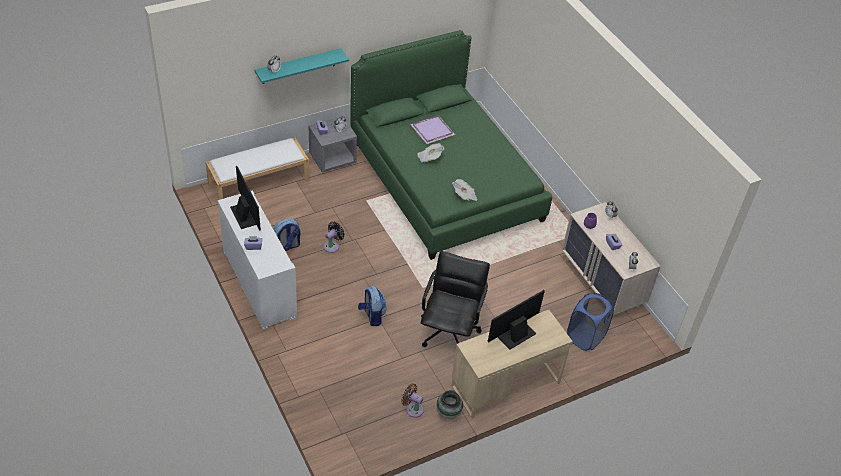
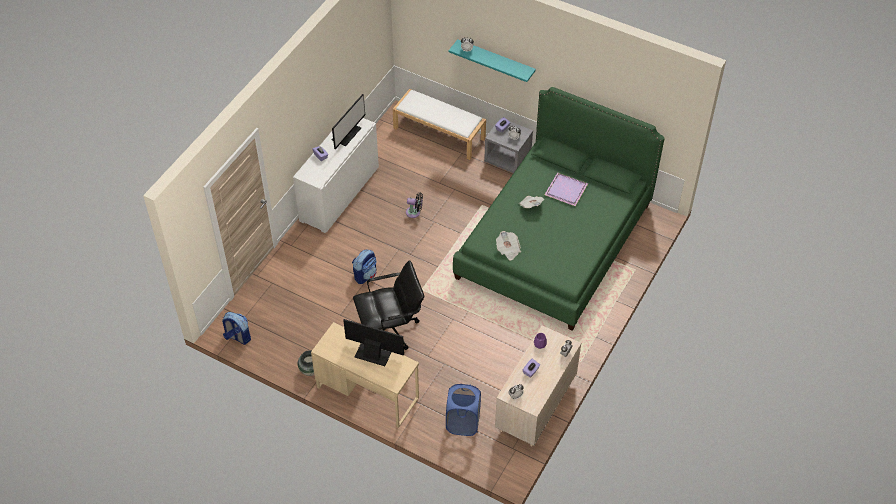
camera: 60 degrees right, 5 degrees up
backpack [274,218,300,251] -> backpack moved to [222,312,251,345]
brown fan [401,383,424,418] -> none

